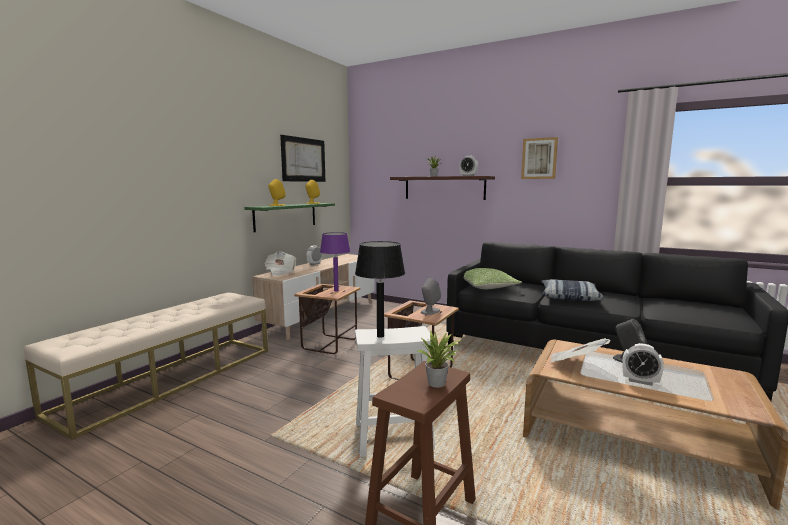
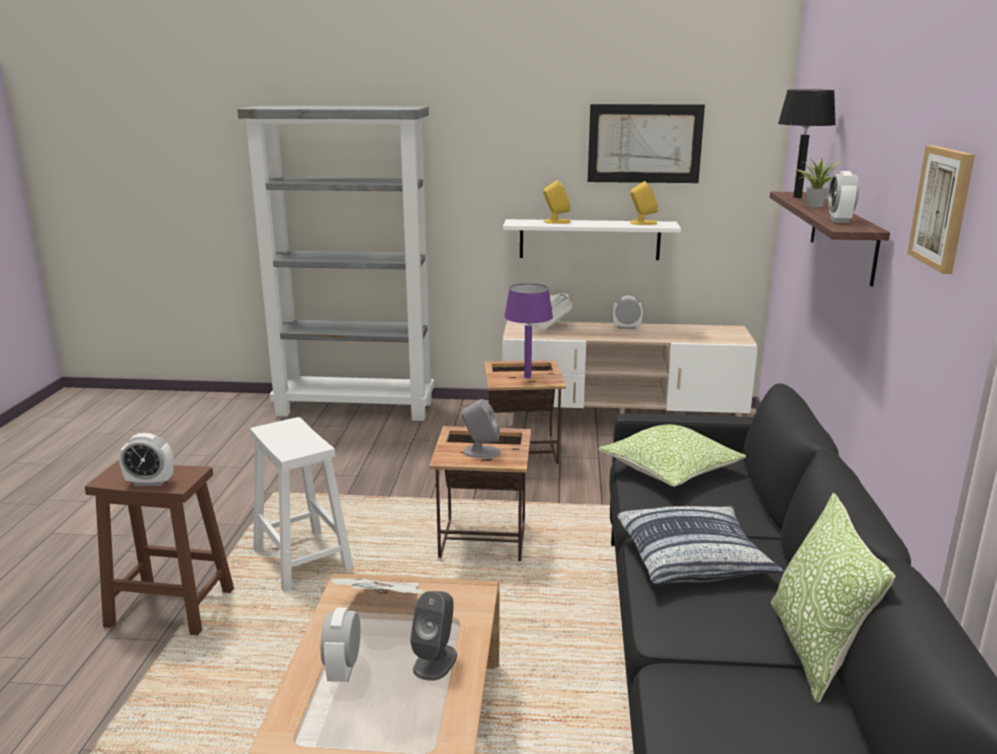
camera: 65 degrees right, 10 degrees up
beige bench [24,292,268,440] -> grey bookcase [237,106,434,421]
green shelf [244,203,335,232] -> white shelf [503,219,681,260]
black table lamp [355,241,405,338] -> black table lamp moved to [778,89,836,198]
potted plant [417,331,462,388] -> alarm clock [119,433,174,486]
none -> pillow [770,493,896,703]

